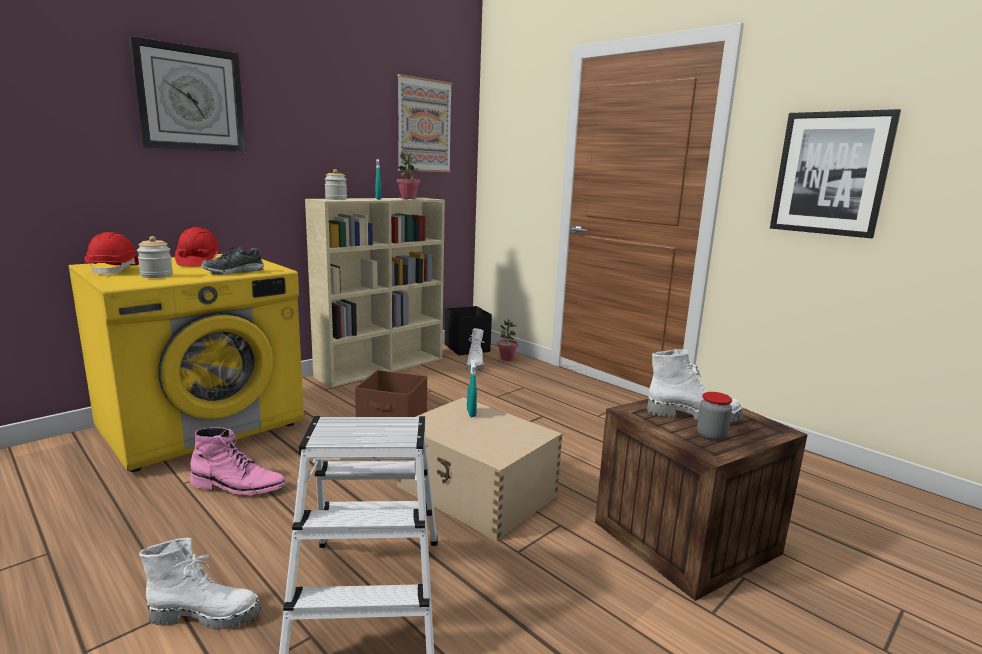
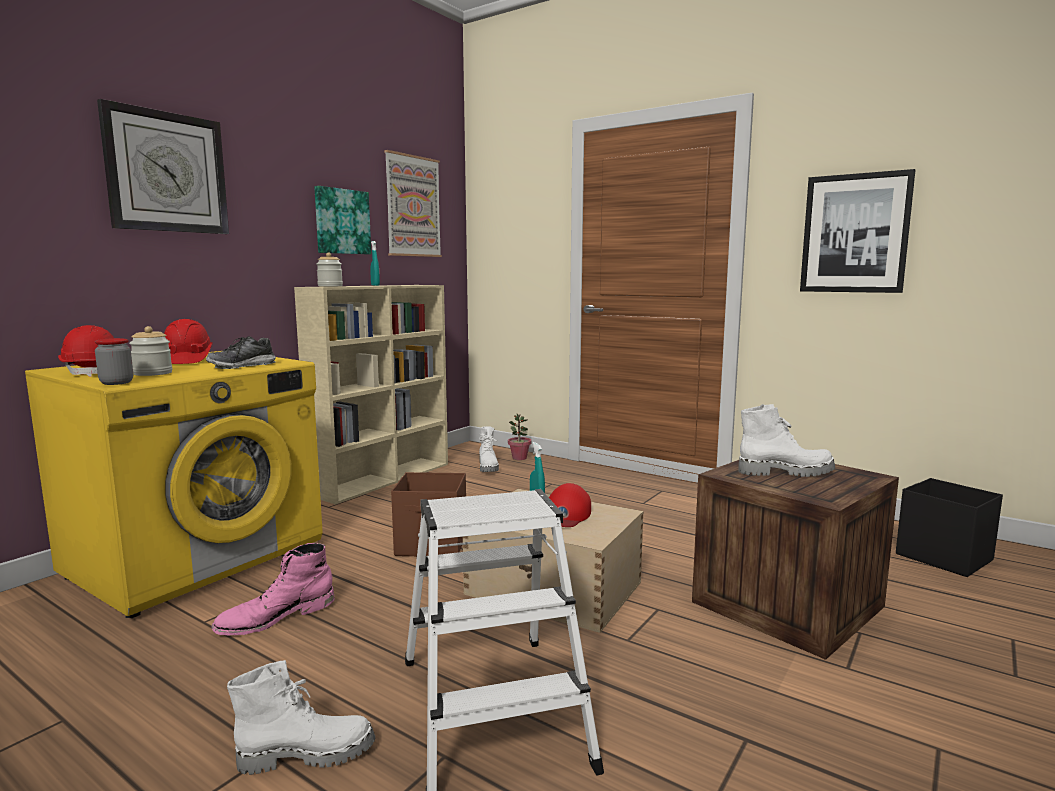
camera: 10 degrees left, 5 degrees down
pink boot [190,427,287,495] -> pink boot turned 150 degrees clockwise [212,543,335,636]
potted plant [397,152,420,199] -> none
black storage box [445,306,492,355] -> black storage box moved to [896,478,1003,577]
jar [697,392,732,441] -> jar moved to [95,338,133,385]
none -> picture [314,186,371,254]
none -> red cap [549,483,591,527]

